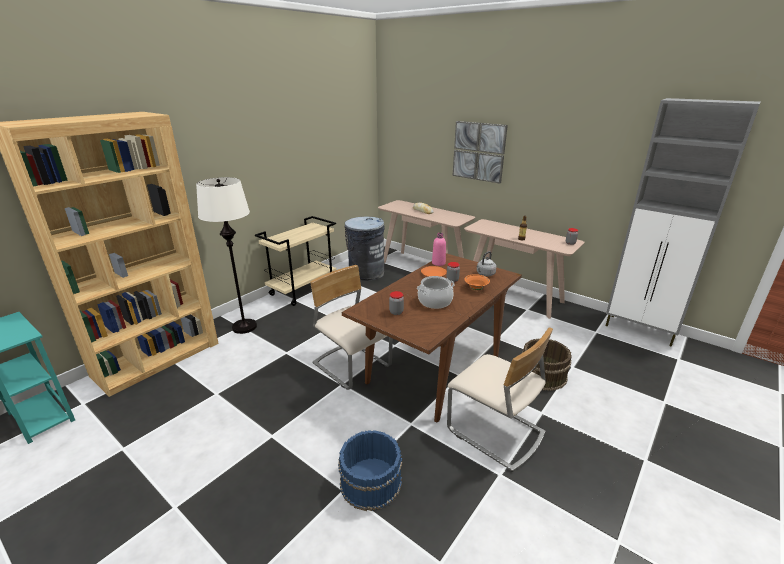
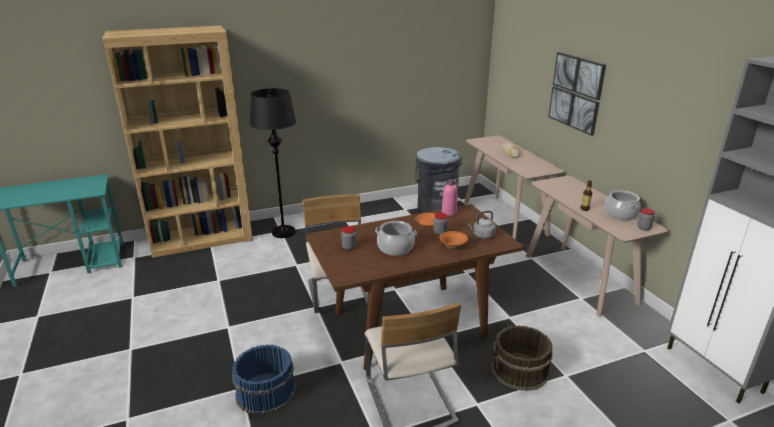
camera: 30 degrees right, 0 degrees up
white floor lamp [196,177,257,334] -> black floor lamp [250,88,296,238]
beige cart [255,216,337,306] -> none
none -> cooking pot [604,190,641,220]

